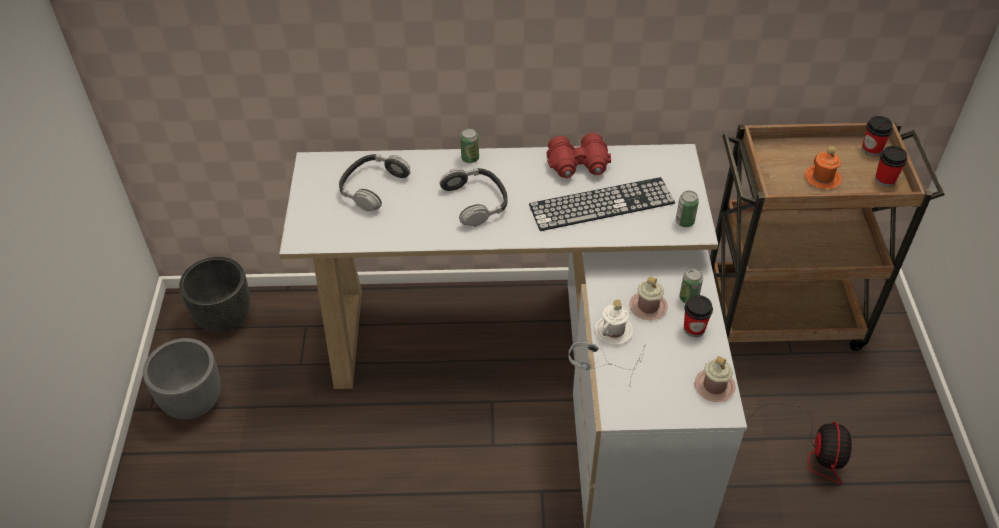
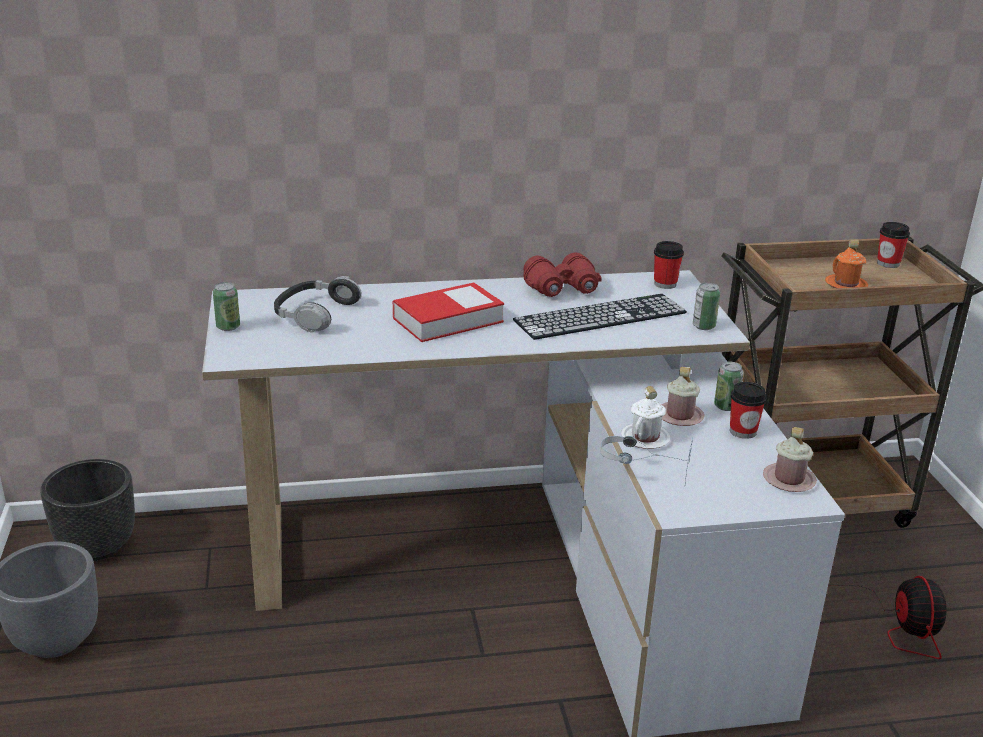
camera: 10 degrees left, 20 degrees down
headphones [439,168,508,227] -> book [393,282,504,342]
can [460,128,479,163] -> can moved to [213,282,240,331]
cup [875,146,907,187] -> cup moved to [654,241,684,289]

